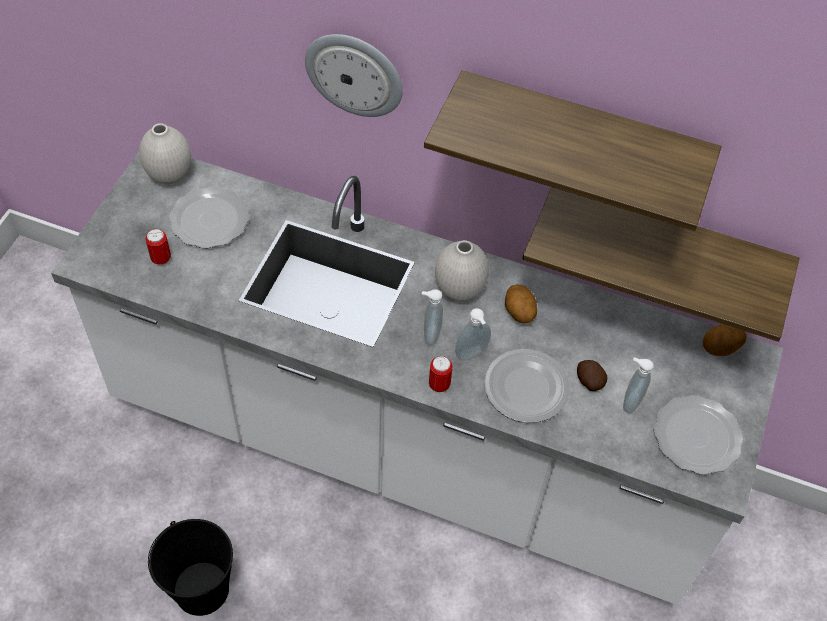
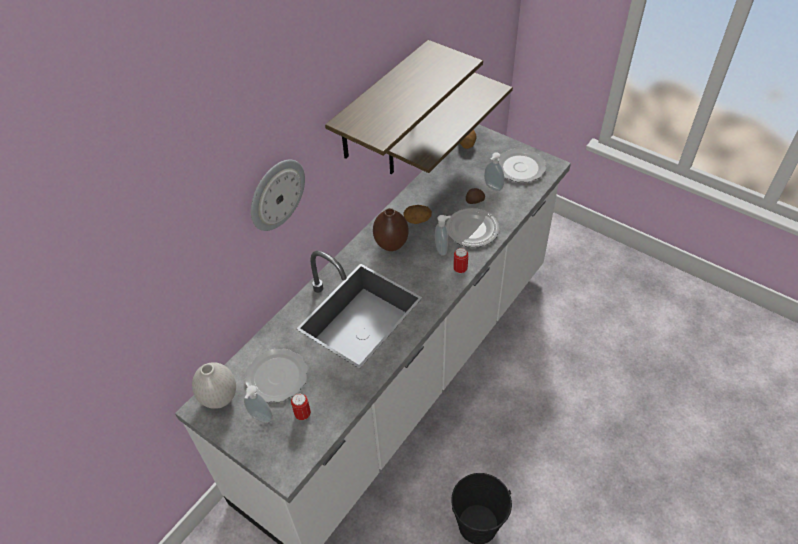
camera: 70 degrees left, 5 degrees down
soap dispenser [422,289,443,346] -> soap dispenser moved to [244,385,273,423]
white vase [435,240,489,301] -> brown vase [373,208,409,251]

